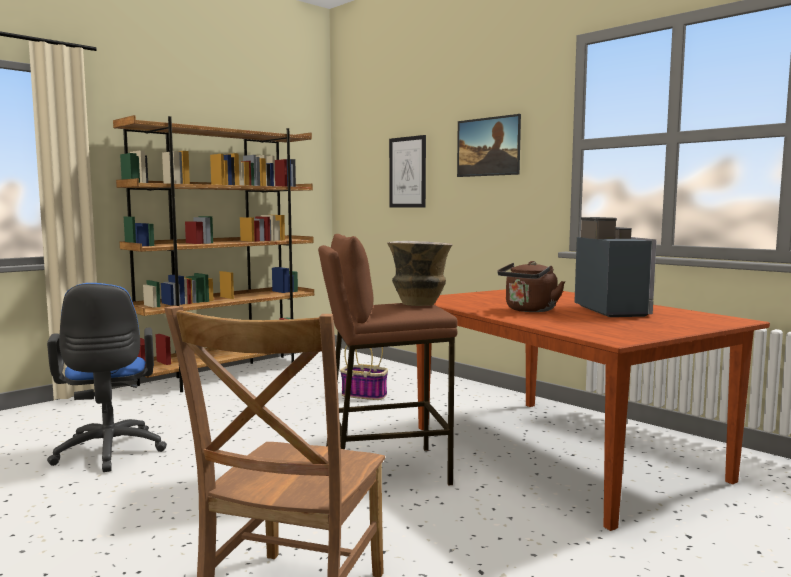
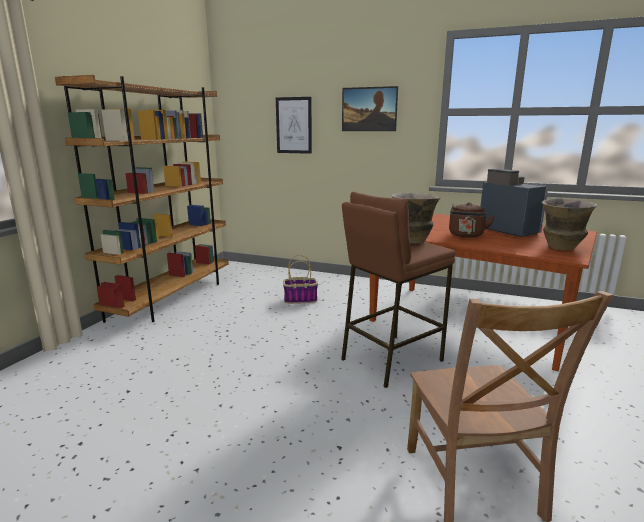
camera: 25 degrees left, 10 degrees up
blue office chair [47,283,167,472] -> none
none -> vase [542,198,598,250]

